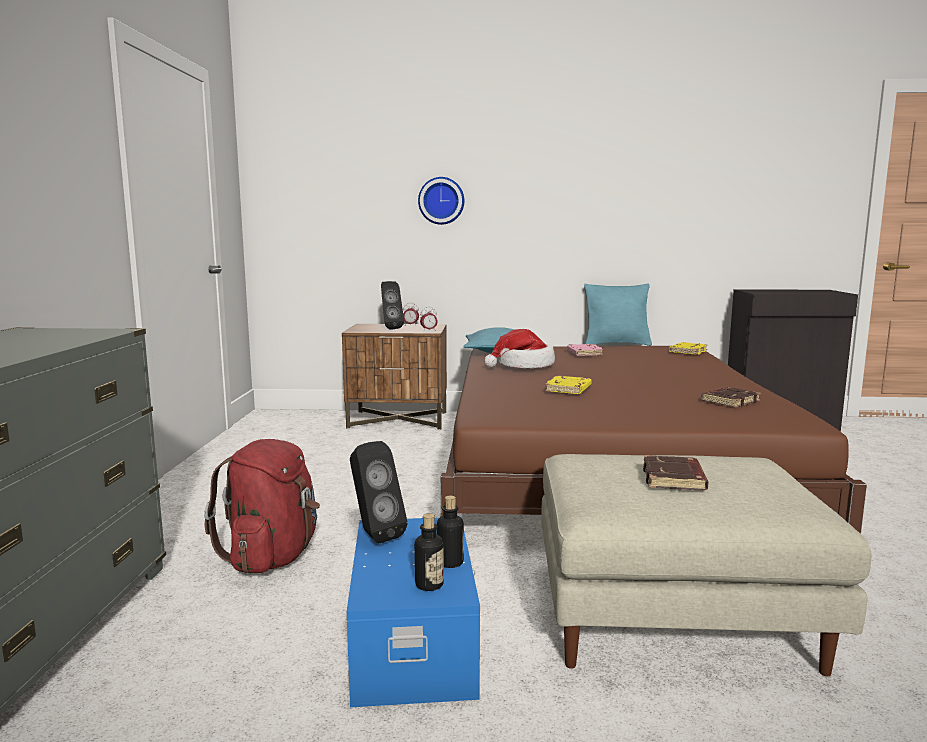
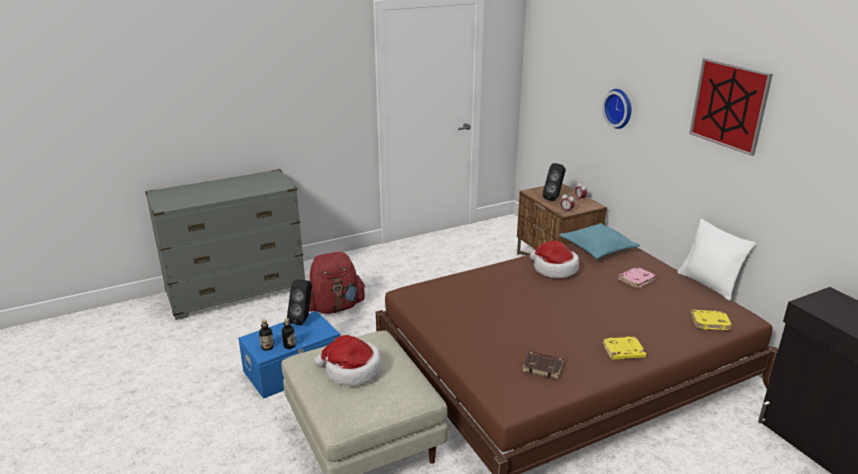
camera: 60 degrees right, 15 degrees up
yellow book [545,376,591,394] -> yellow book moved to [602,336,646,360]
turquoise pillow [584,283,652,346] -> white pillow [678,219,756,301]
brown book [643,455,708,491] -> hat [314,335,382,386]
none -> picture [689,58,773,156]

